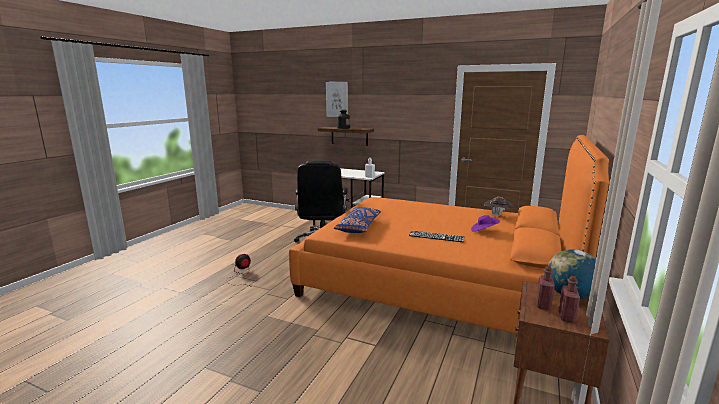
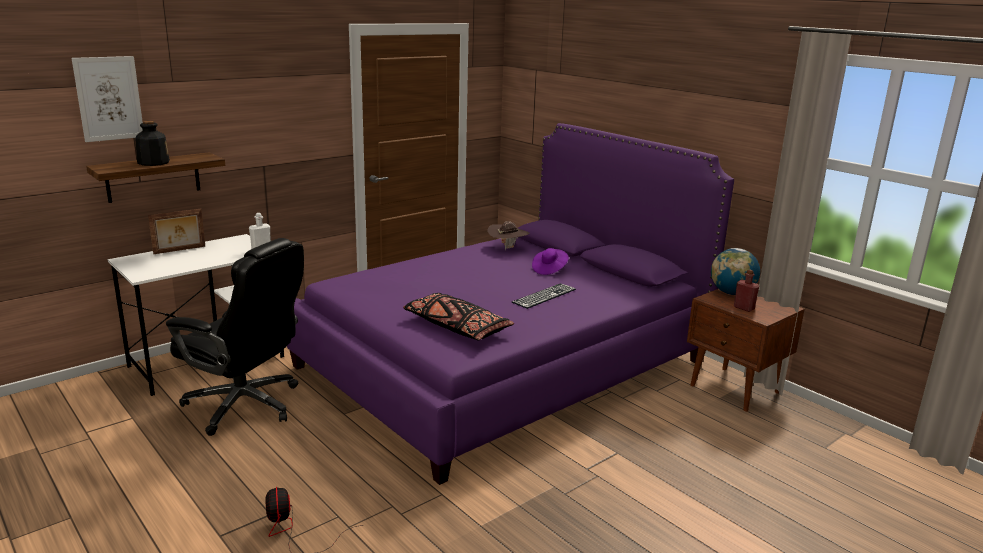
camera: 65 degrees left, 5 degrees up
orange bed [289,135,609,334] -> purple bed [287,123,734,485]
blue pillow [334,207,381,233] -> black pillow [403,293,514,340]
red bottle [558,276,580,323] -> none
none -> picture frame [148,209,206,254]

